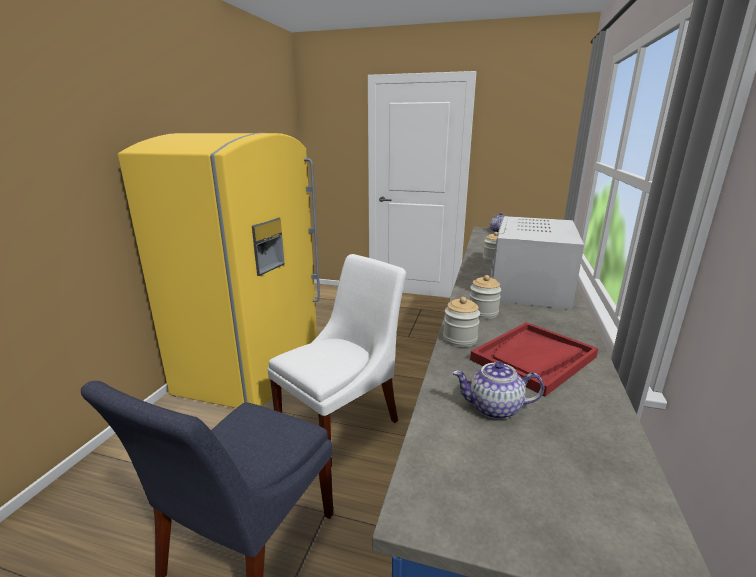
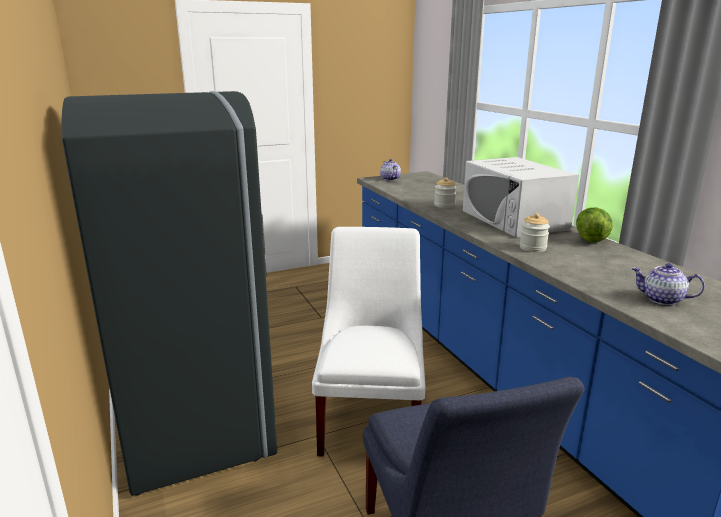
camera: 40 degrees left, 0 degrees up
yellow fridge [118,133,320,408] -> grey fridge [61,91,277,496]
jar [443,297,480,347] -> none
teapot [453,361,544,420] -> teapot turned 60 degrees clockwise [631,263,705,305]
red tray [470,322,598,396] -> none
none -> lettuce [576,207,612,243]

